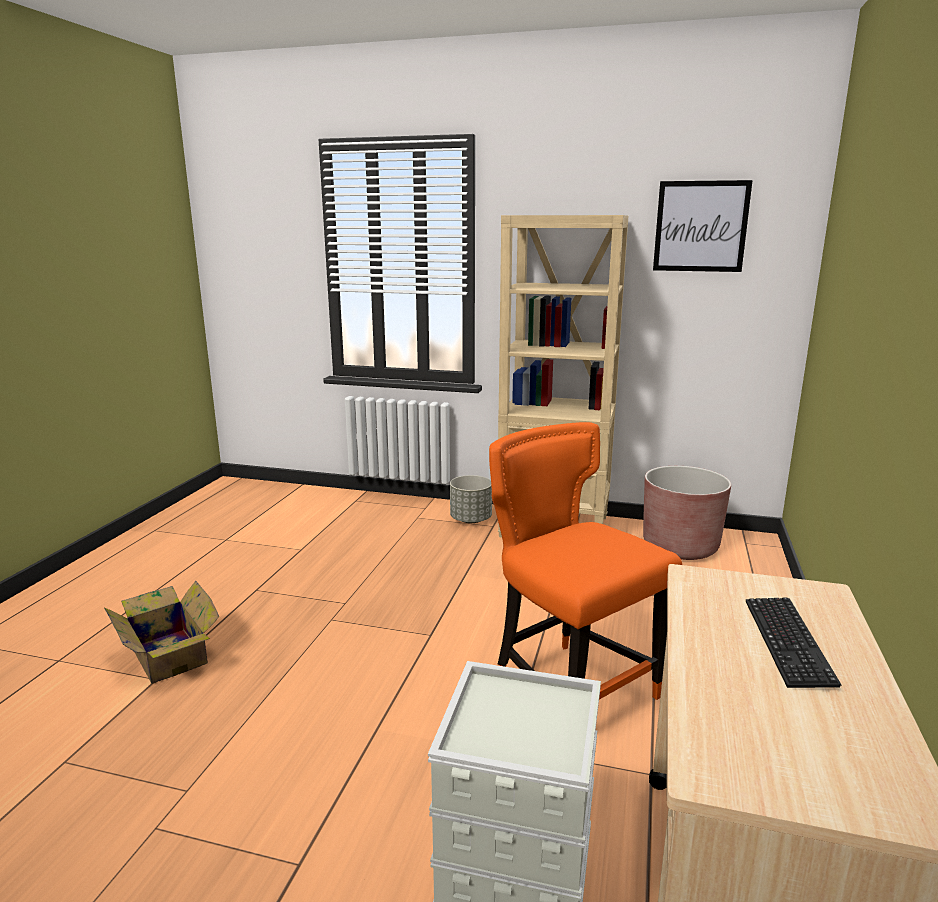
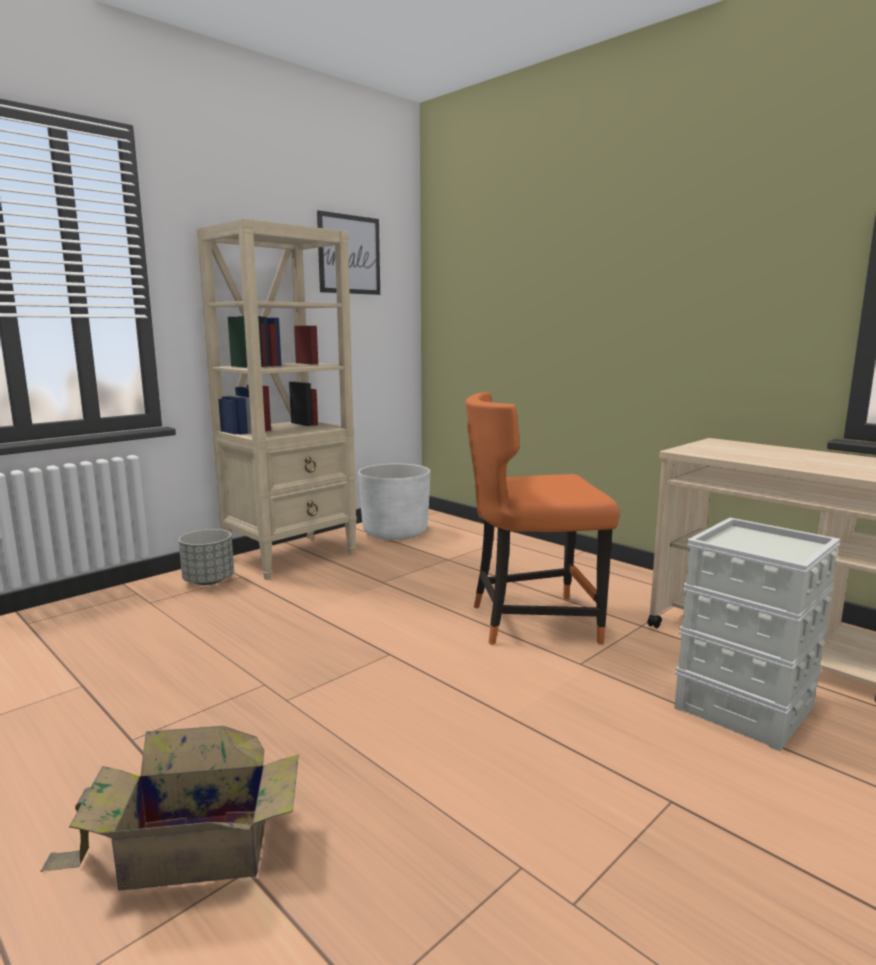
camera: 60 degrees left, 5 degrees down
brown planter [643,466,731,560] -> white planter [358,463,430,540]
keyboard [746,598,841,688] -> none

